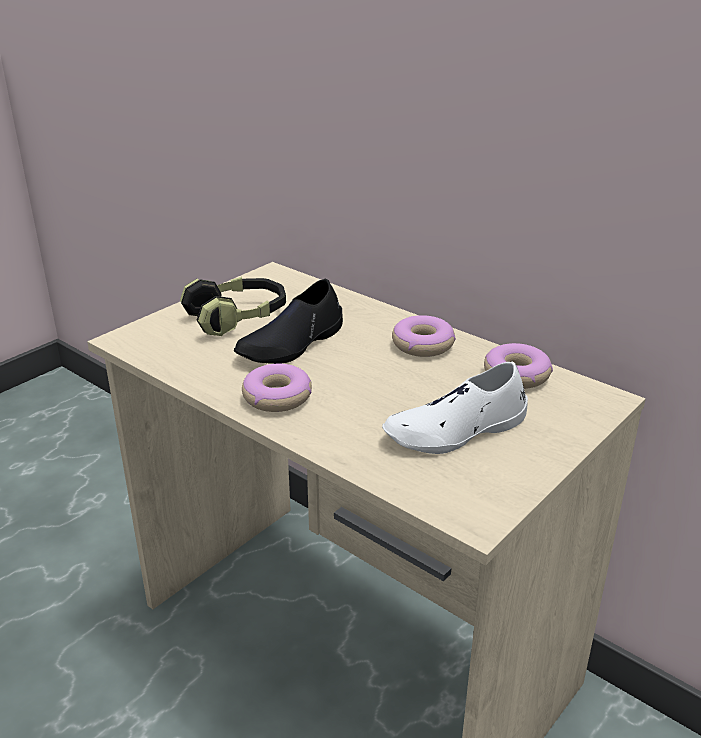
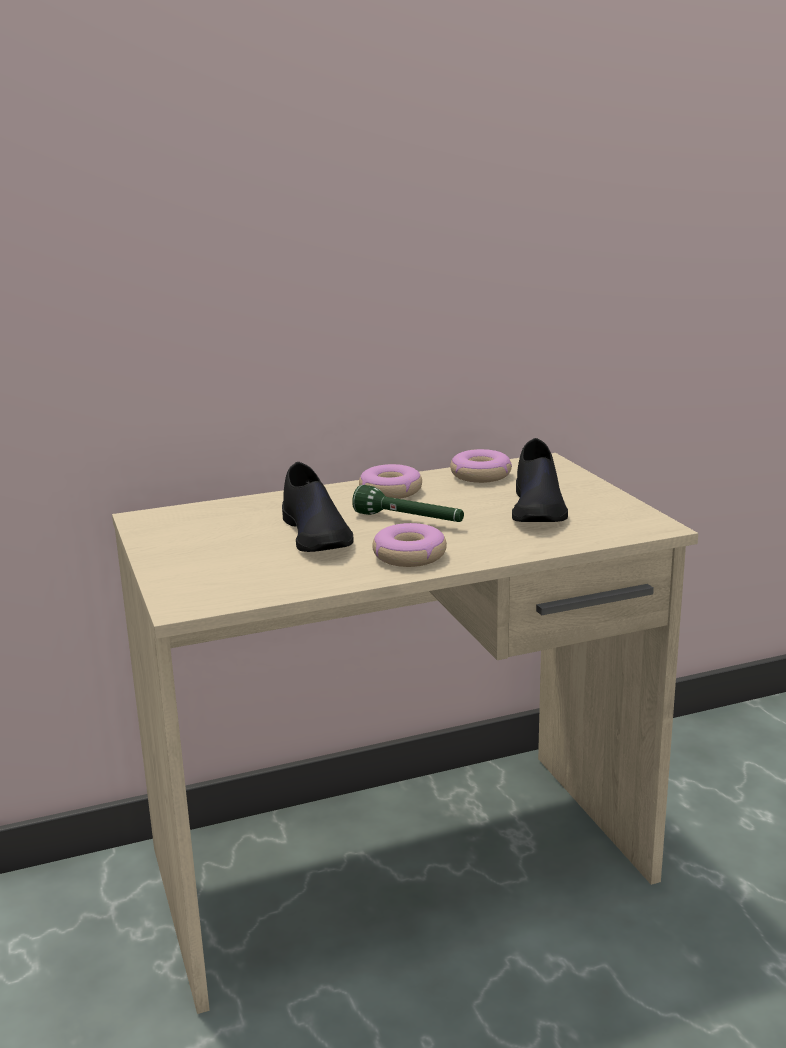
camera: 60 degrees left, 10 degrees down
headphones [180,277,286,336] -> none
white shoe [382,362,528,454] -> black shoe [512,438,568,522]
none -> green flashlight [352,485,464,522]

